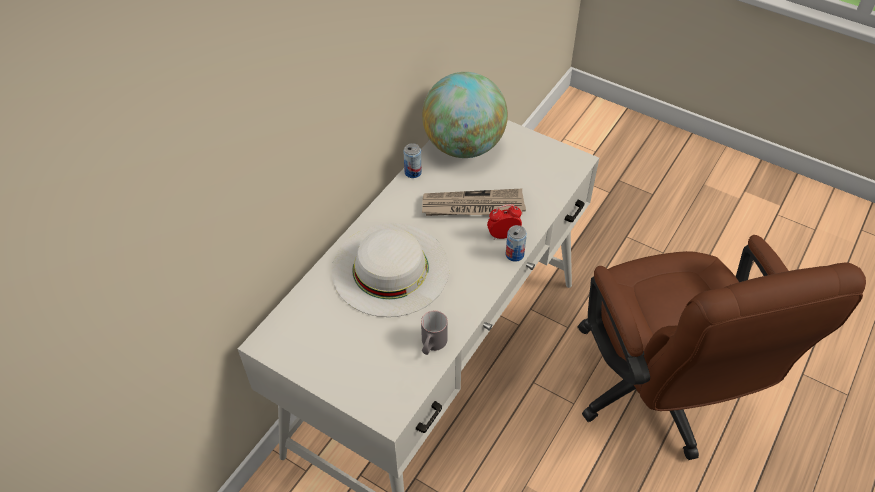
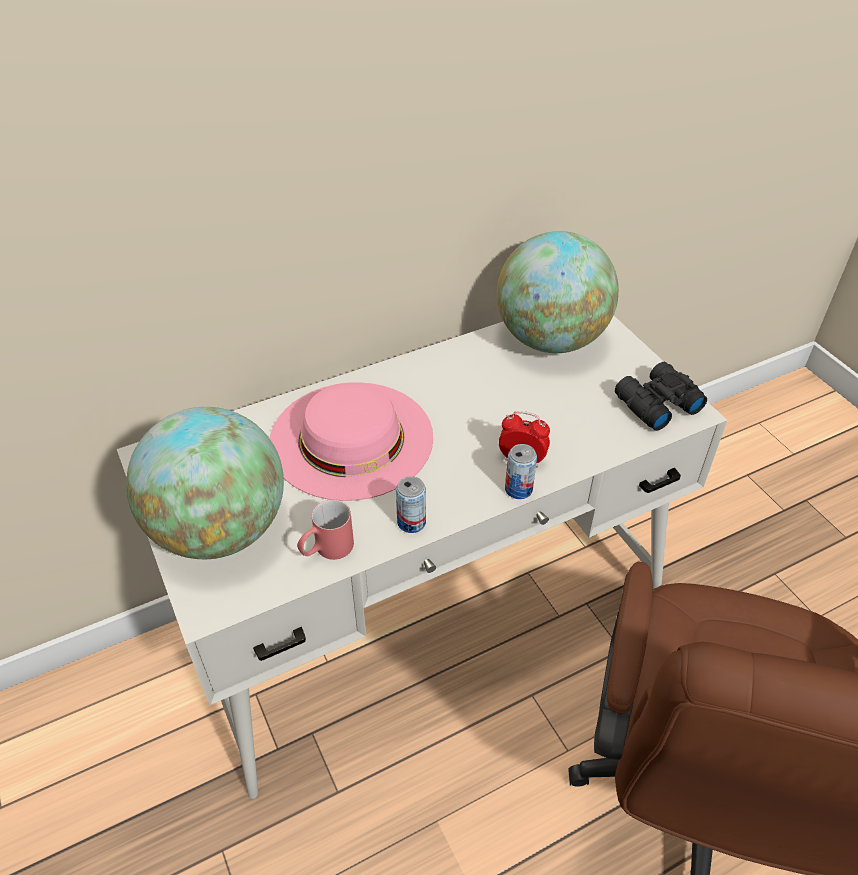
camera: 30 degrees right, 5 degrees down
white hat [332,223,450,317] -> pink hat [270,382,433,501]
can [403,143,422,178] -> can moved to [396,476,426,533]
grey mug [421,311,448,355] -> red mug [297,500,354,560]
newspaper [422,189,526,216] -> none
none -> globe [126,407,284,559]
none -> black binoculars [615,362,707,431]

